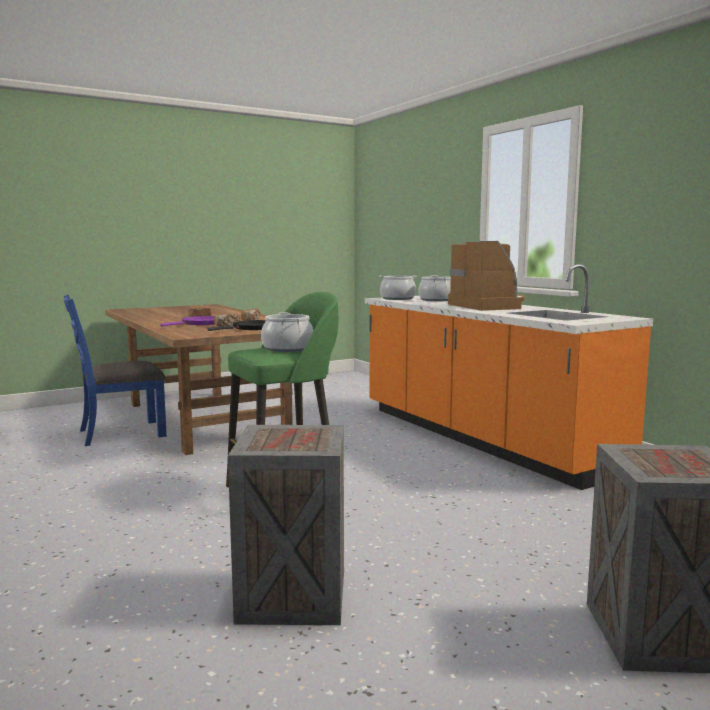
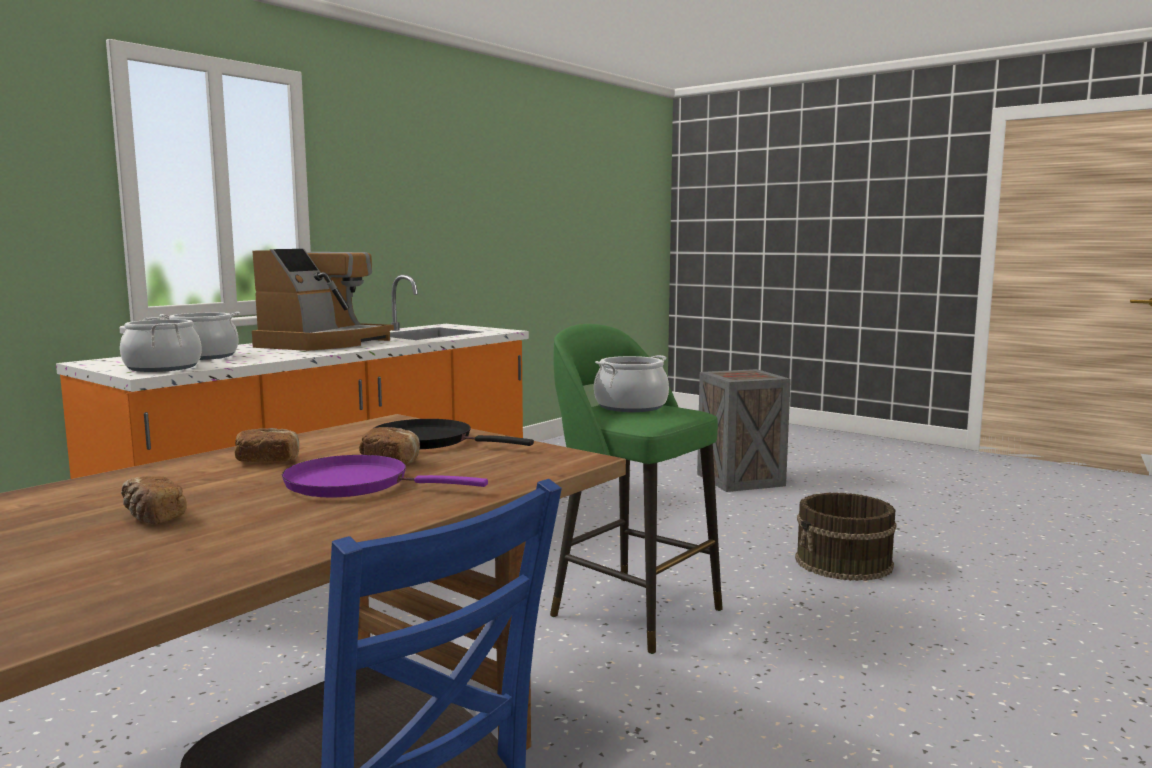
camera: 110 degrees left, 0 degrees up
crate [228,425,344,625] -> brown bucket [795,493,897,581]
coffee machine [448,241,525,311] -> coffee machine turned 150 degrees clockwise [252,249,394,351]

